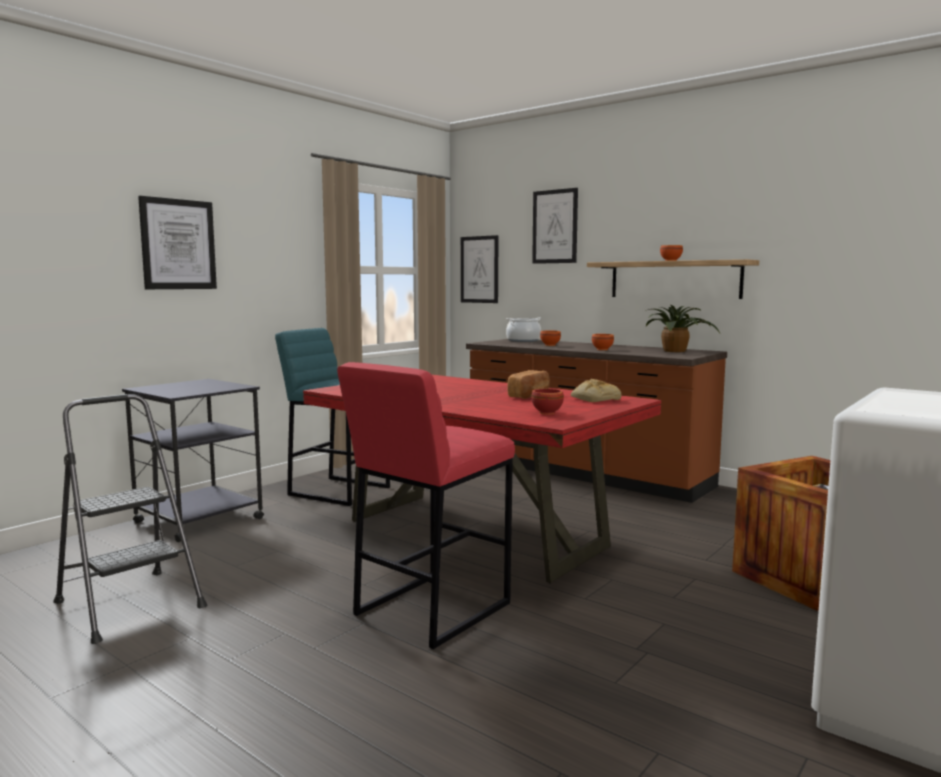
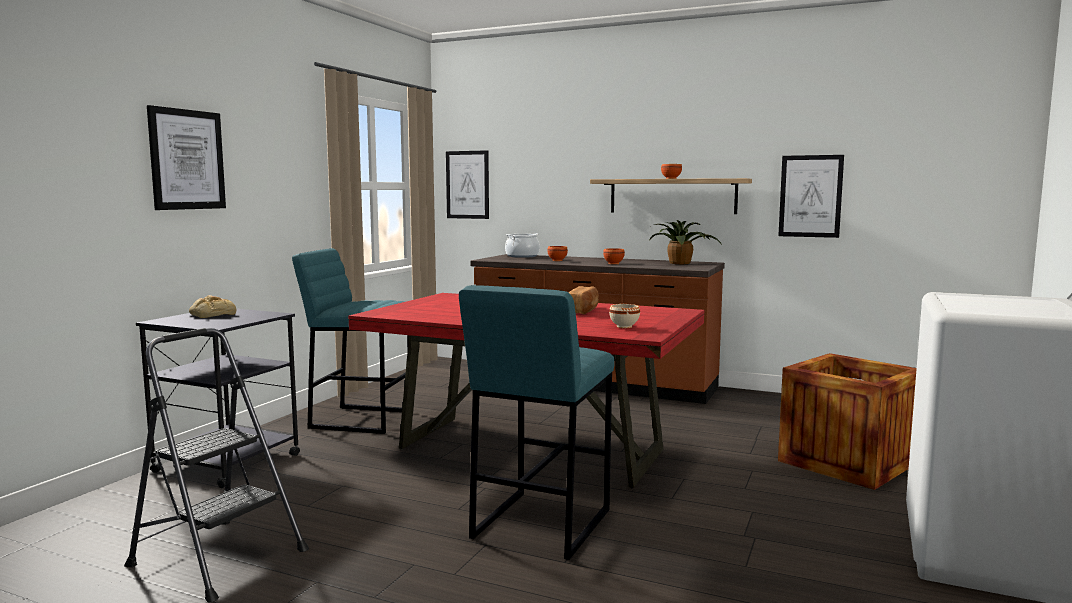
camera: 15 degrees left, 0 degrees up
red stool [337,362,515,649] -> turquoise stool [459,285,614,560]
red bowl [531,389,564,415] -> beige bowl [609,304,640,328]
picture [532,188,578,264] -> picture moved to [778,155,844,238]
bread [571,379,621,402] -> bread moved to [189,295,236,318]

